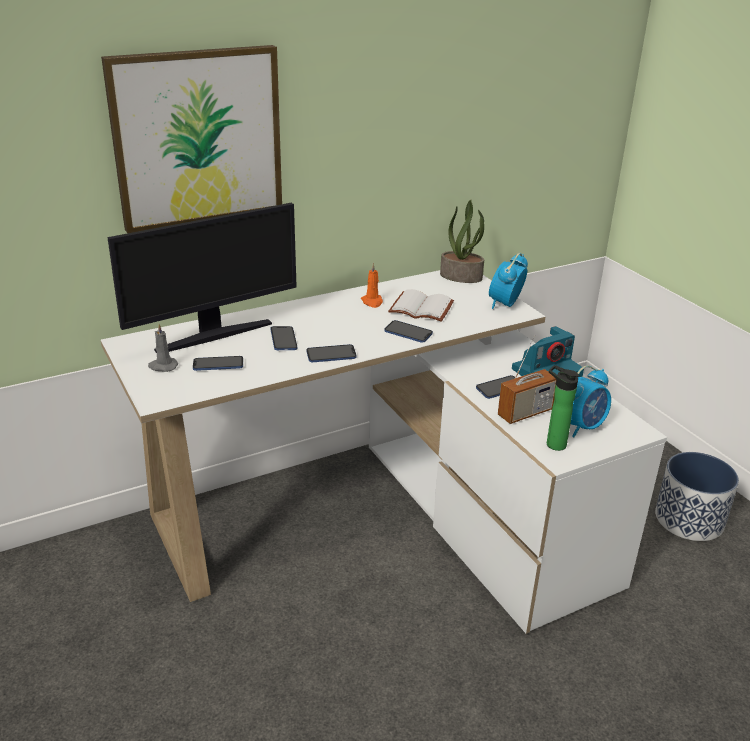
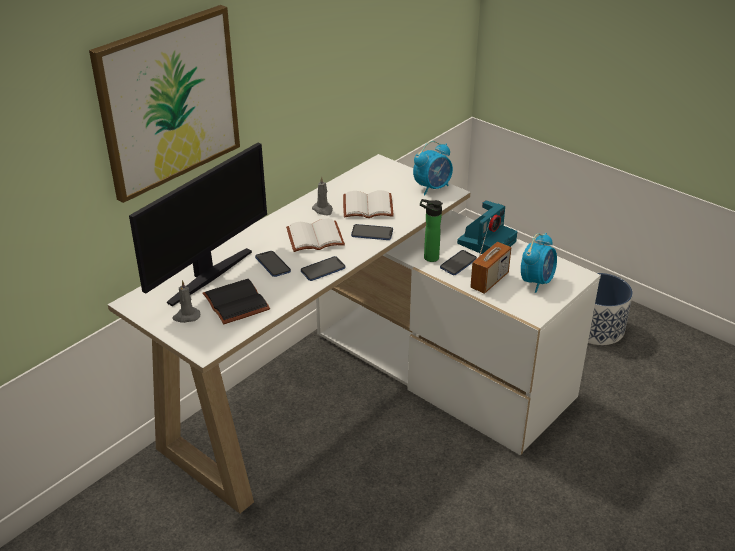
camera: 20 degrees left, 5 degrees up
phone [193,356,243,371] -> black book [203,279,270,324]
orange candle [361,263,383,308] -> grey candle [312,176,333,216]
potted plant [440,200,484,283] -> none
alarm clock [489,253,528,309] -> alarm clock turned 135 degrees counterclockwise [413,141,453,195]
bottle [547,365,579,451] -> bottle moved to [420,199,443,262]
none -> white book [286,218,345,252]

